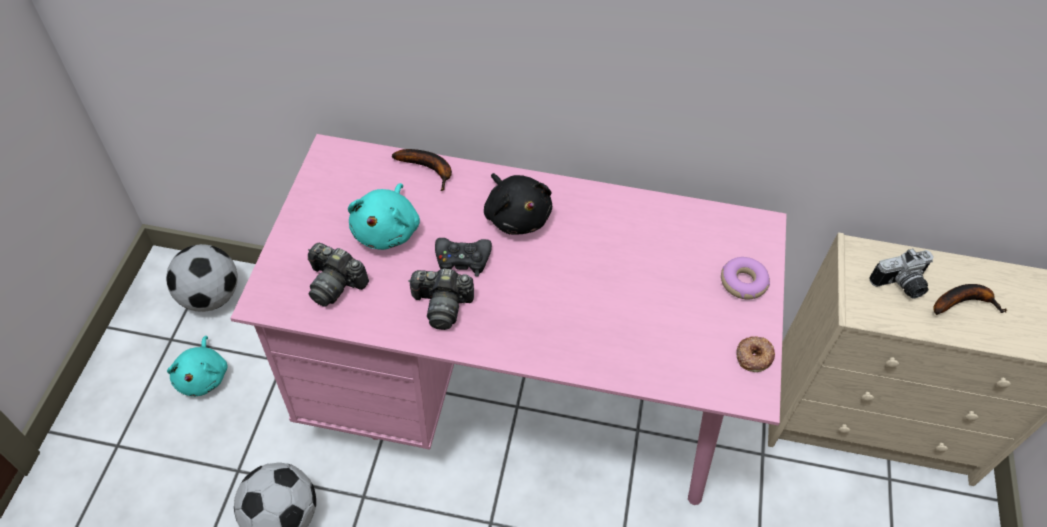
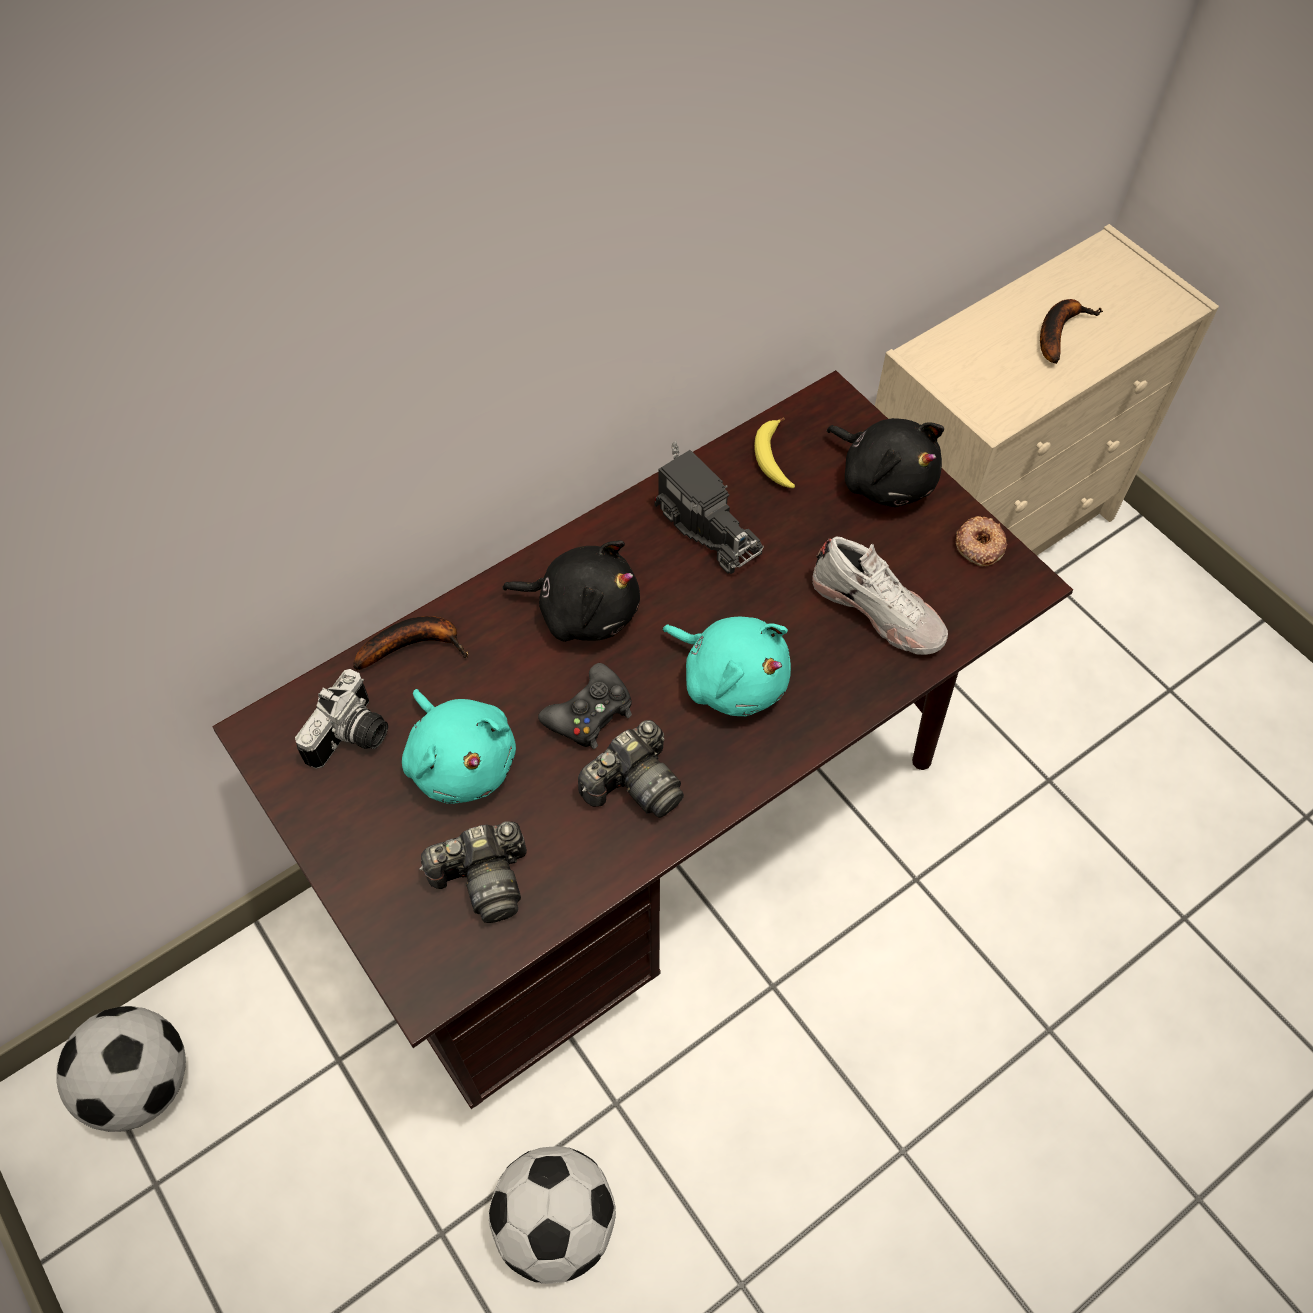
camera: 45 degrees left, 5 degrees up
turquoise plush toy [167,336,228,397] -> turquoise plush toy moved to [662,617,791,716]
pink desk [230,134,787,505] -> brown desk [212,370,1073,1109]
donut [721,257,770,300] -> black plush toy [827,418,944,507]
camera [869,248,933,299] -> camera moved to [295,669,388,769]
none -> toy truck [655,441,763,574]
none -> banana [754,418,795,488]
none -> white shoe [812,536,948,655]

